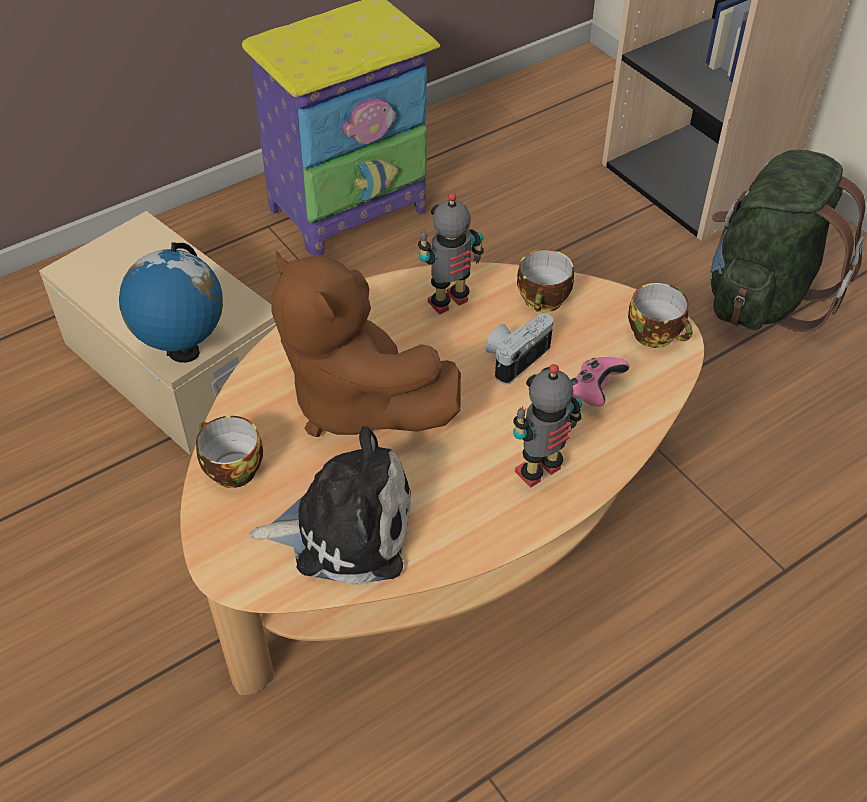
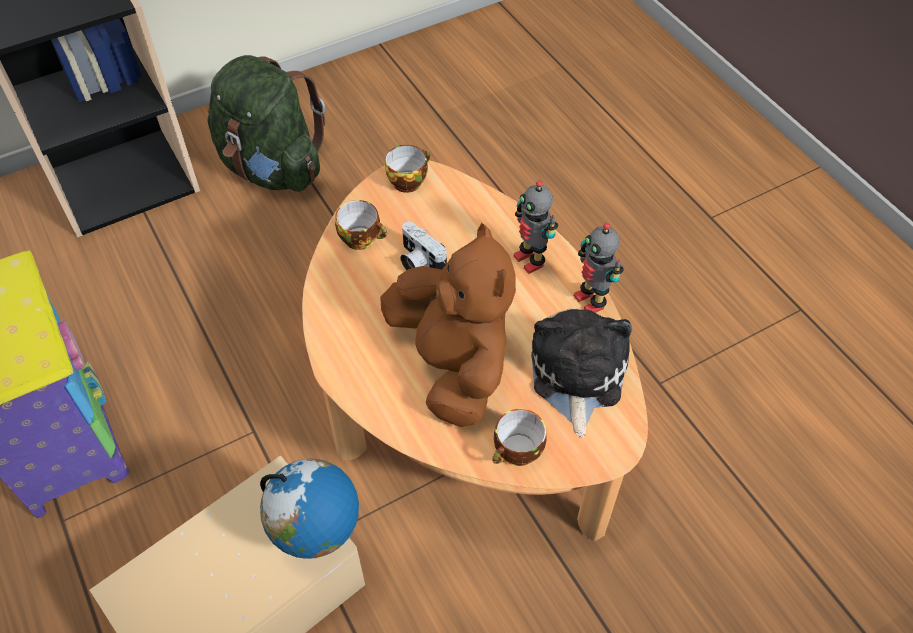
camera: 85 degrees left, 5 degrees up
brown plush toy [271,251,461,437] -> brown plush toy turned 75 degrees counterclockwise [380,223,516,427]
toy robot [418,193,484,315] -> toy robot moved to [574,223,624,313]
pink game controller [571,357,630,407] -> none

